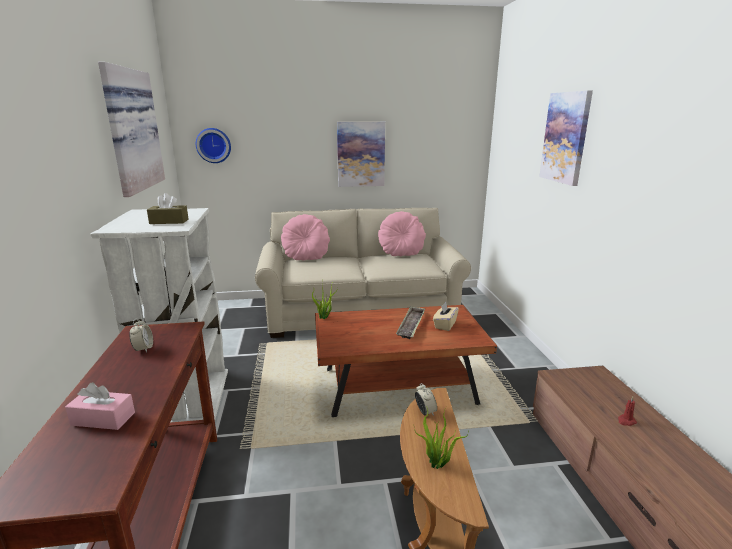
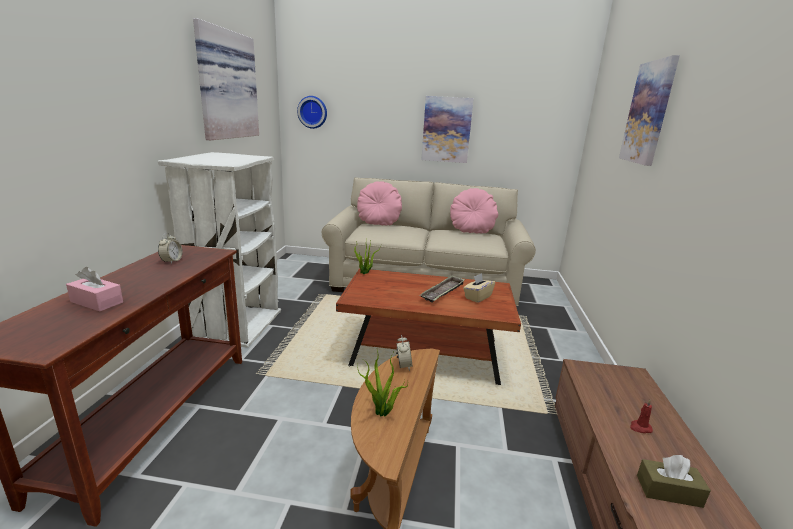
camera: 15 degrees right, 0 degrees up
brown tissue box [147,193,188,224] -> brown tissue box moved to [637,455,711,508]

